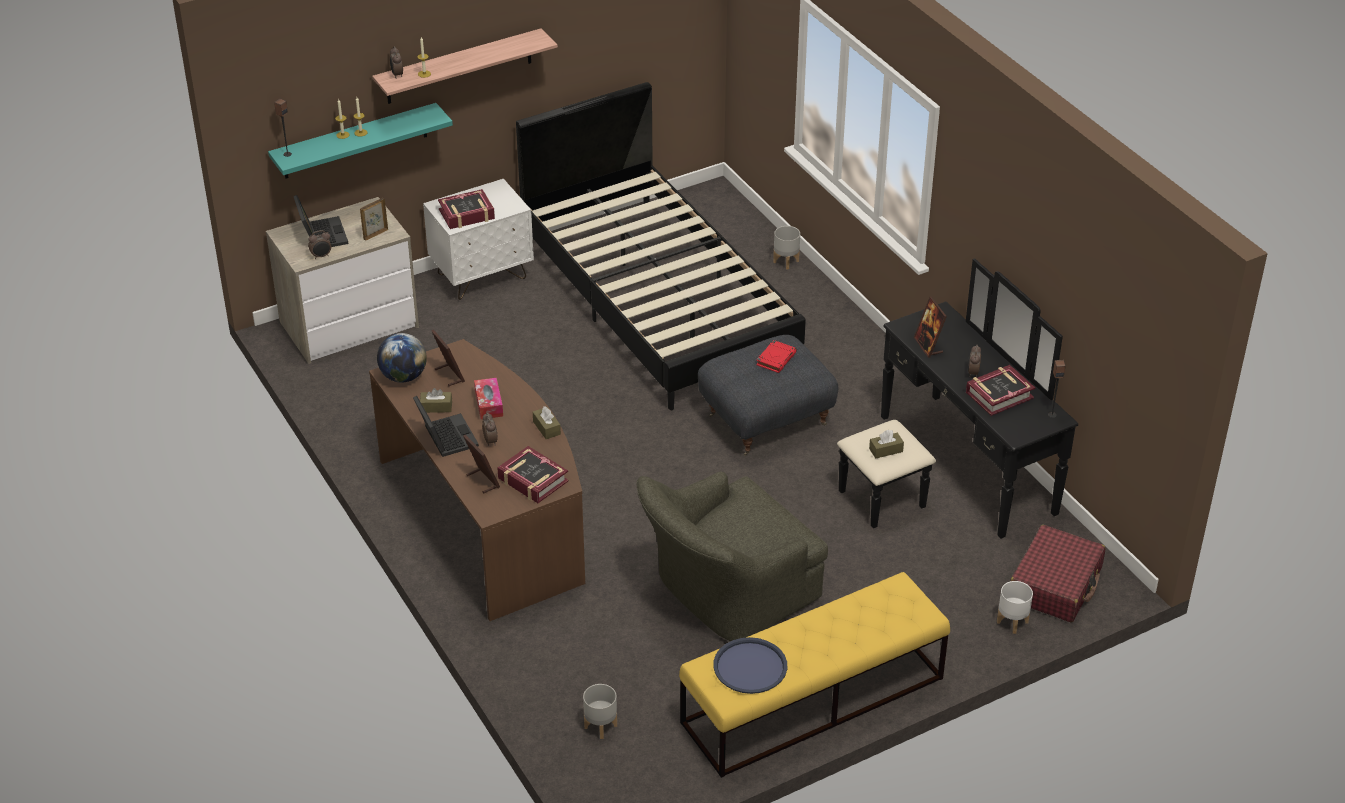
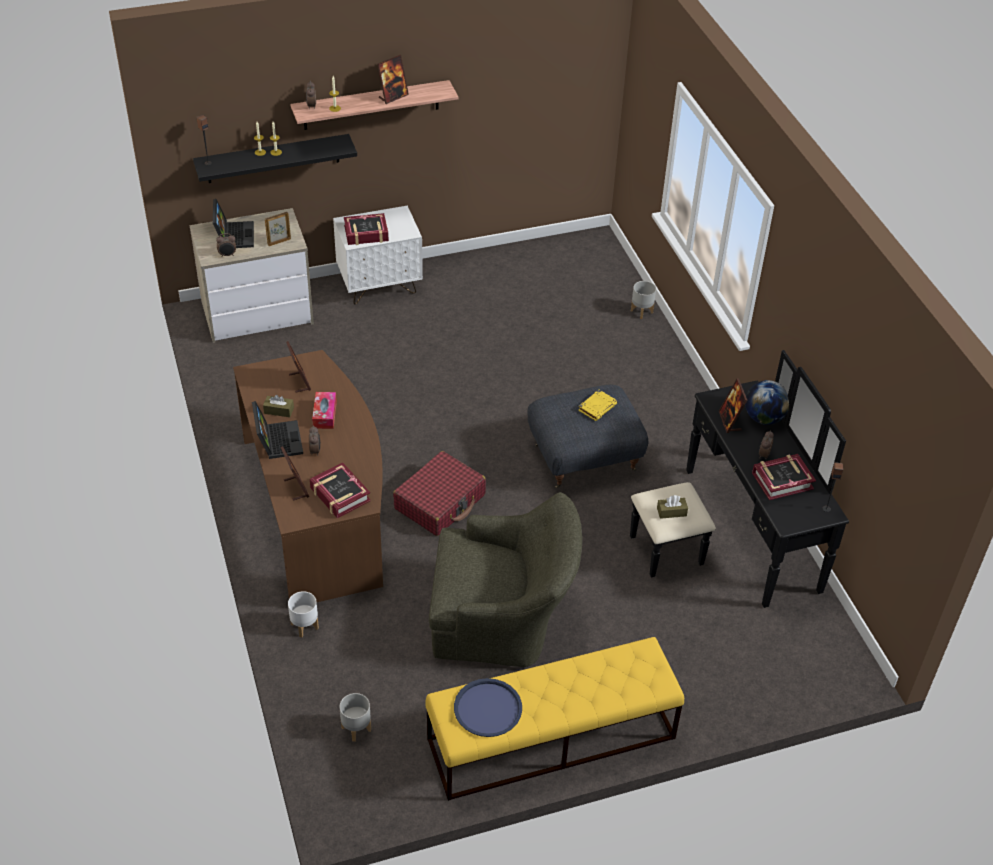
camera: 10 degrees right, 5 degrees up
turquoise shelf [268,103,453,178] -> black shelf [193,134,357,183]
globe [377,333,427,383] -> globe moved to [745,380,789,425]
black bed [516,82,806,410] -> none
brown tissue box [533,406,561,439] -> none
green armchair [637,472,828,641] -> green armchair turned 150 degrees counterclockwise [429,492,582,667]
red book [756,340,797,373] -> yellow book [578,390,617,421]
white planter [997,581,1033,634] -> white planter moved to [288,591,319,637]
red suitcase [1010,525,1105,622] -> red suitcase moved to [393,451,486,536]
none -> picture frame [377,55,409,104]

